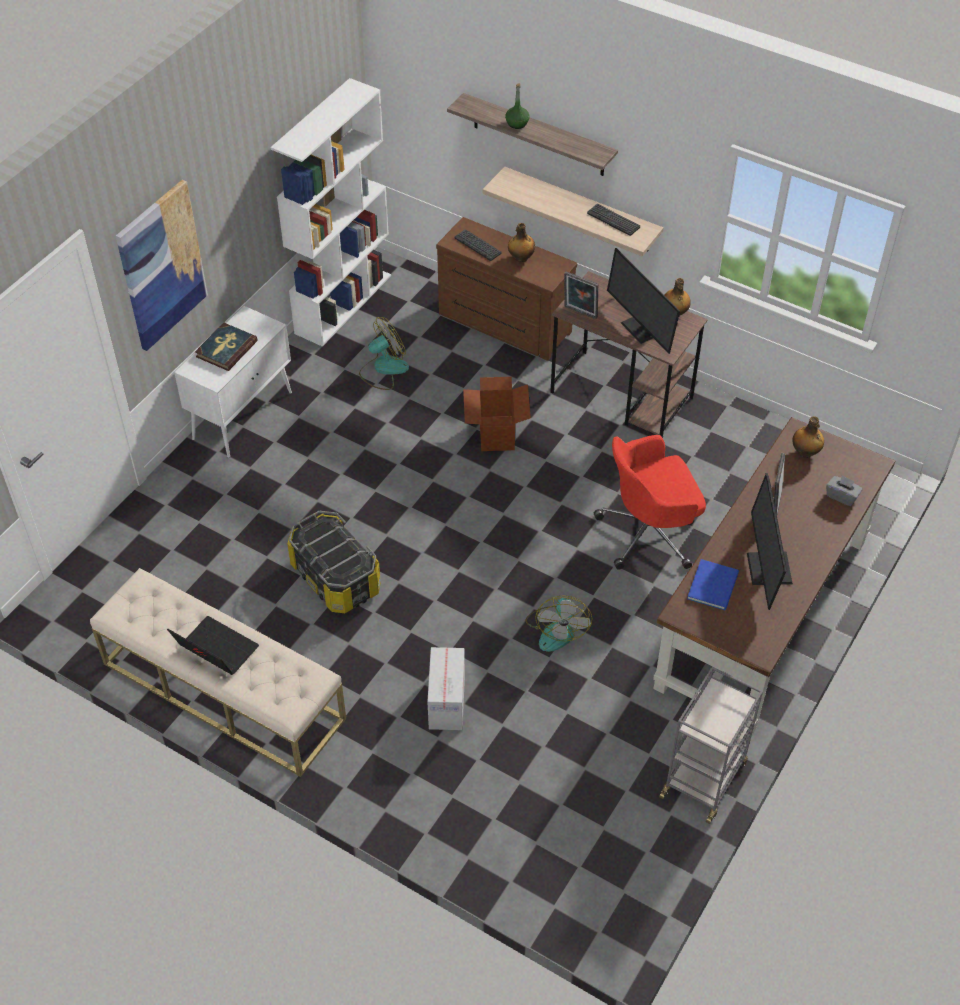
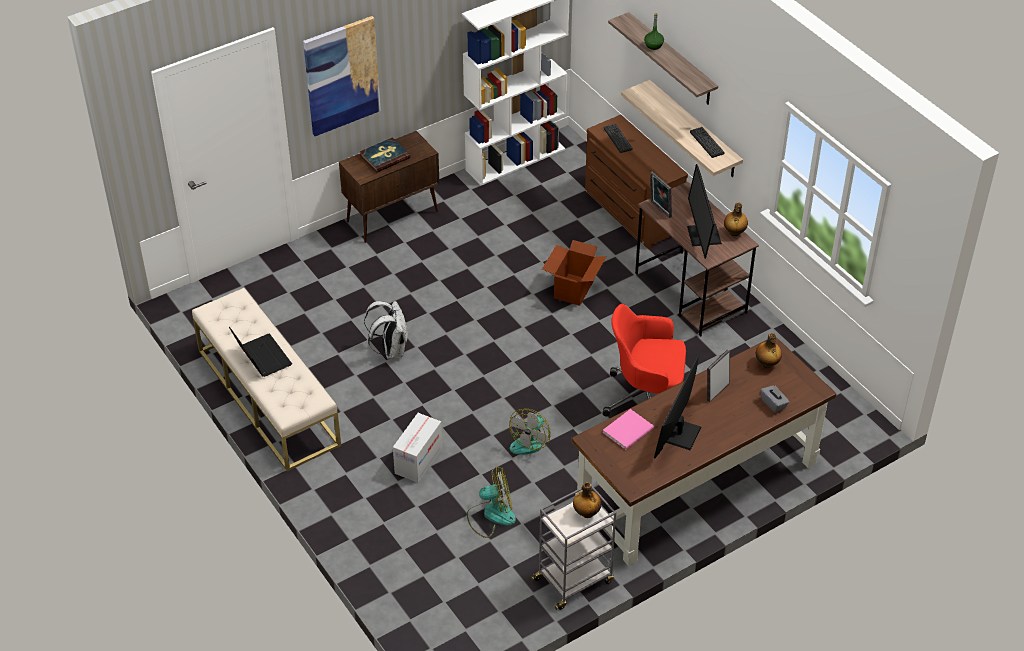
camera: 25 degrees right, 5 degrees down
white cabinet [174,306,292,458] -> brown cabinet [339,131,440,243]
storage box [287,511,381,613] -> white backpack [364,301,408,359]
fan [359,317,409,390] -> fan moved to [467,467,516,538]
bottle [508,223,535,262] -> bottle moved to [573,482,601,518]
blue book [687,559,739,610] -> pink book [603,409,654,450]

